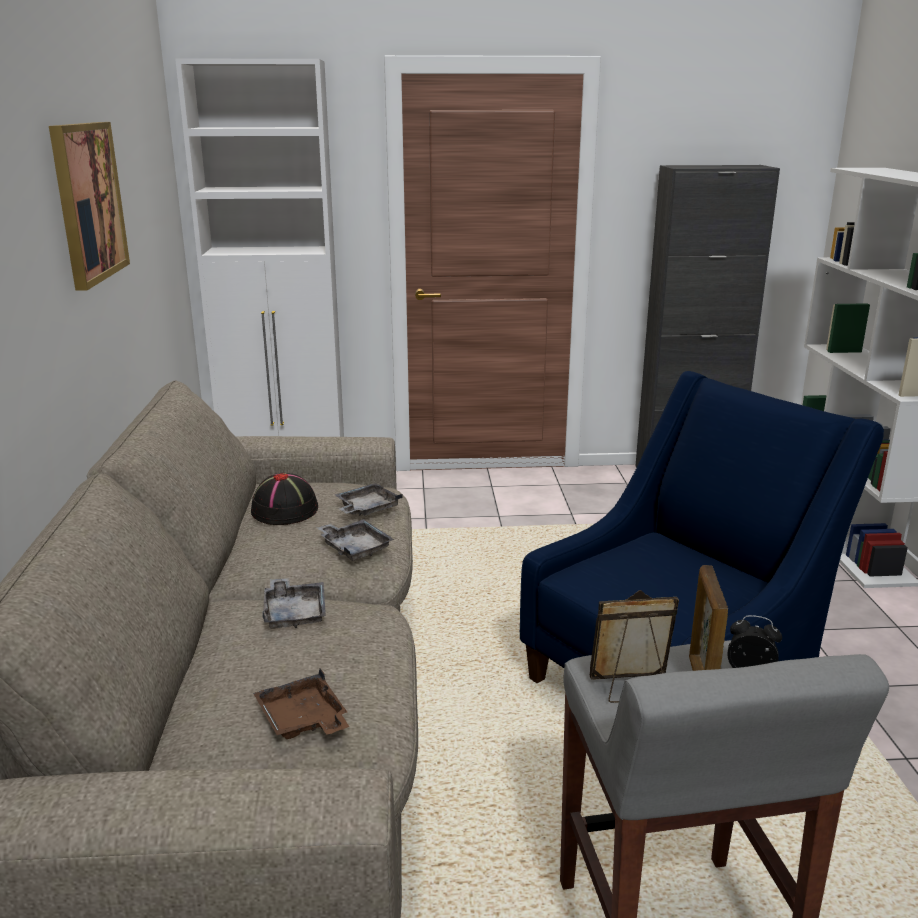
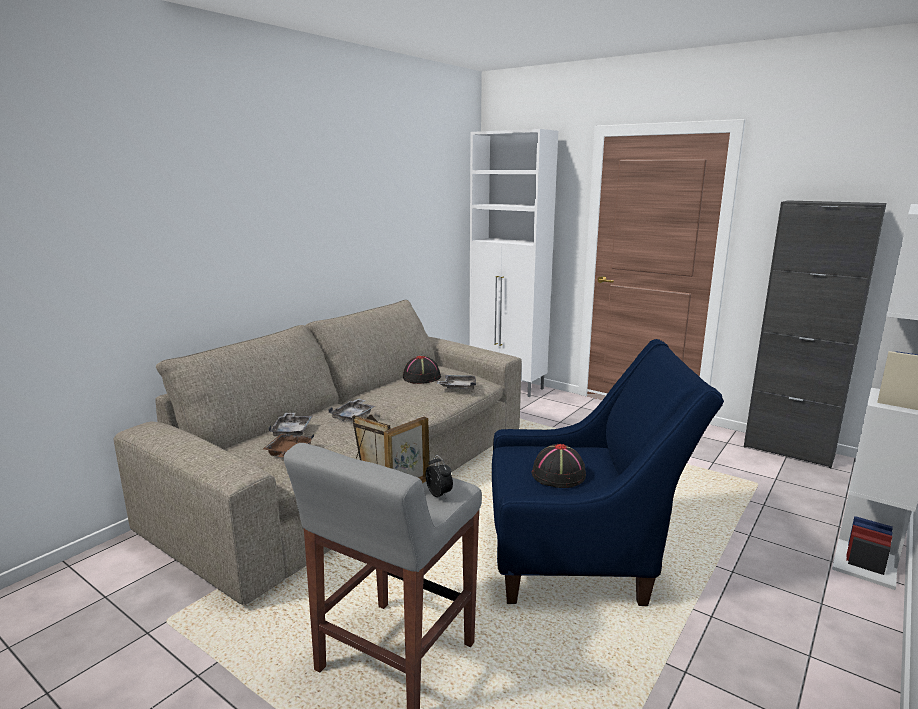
camera: 40 degrees right, 5 degrees down
picture [49,122,130,291] -> none
grey tray [317,519,395,561] -> grey tray moved to [269,413,312,436]
none -> black hat [531,444,586,488]

